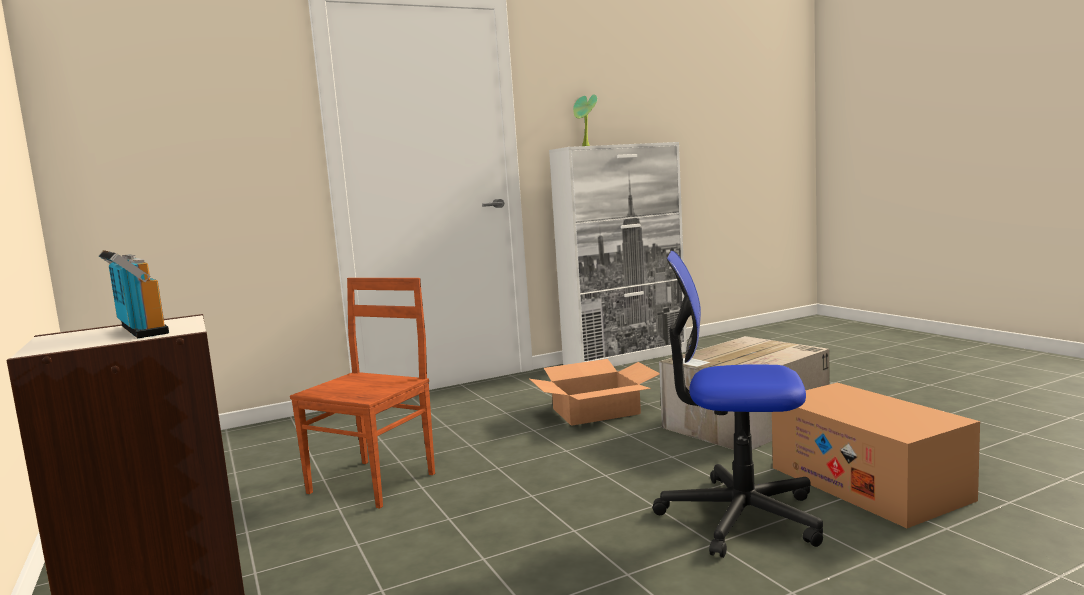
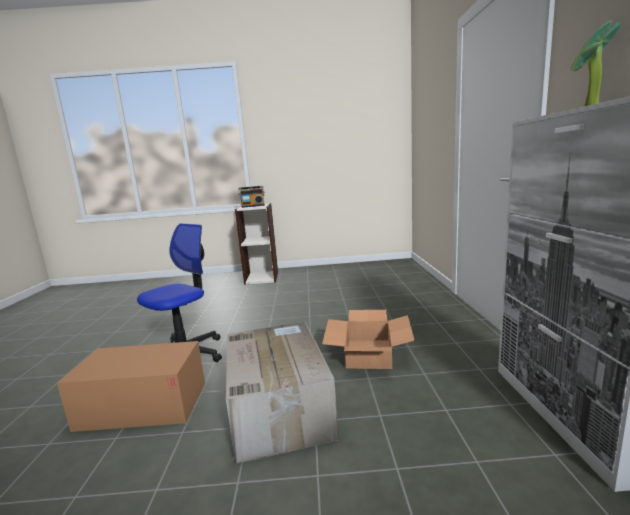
camera: 115 degrees right, 5 degrees up
brown chair [290,278,435,509] -> none

